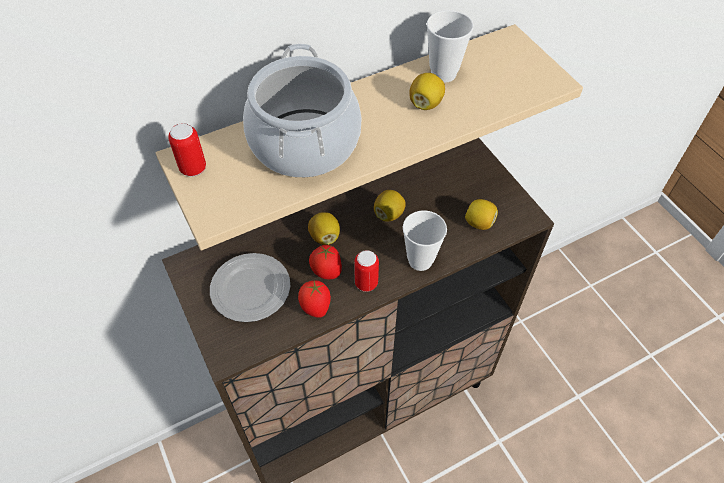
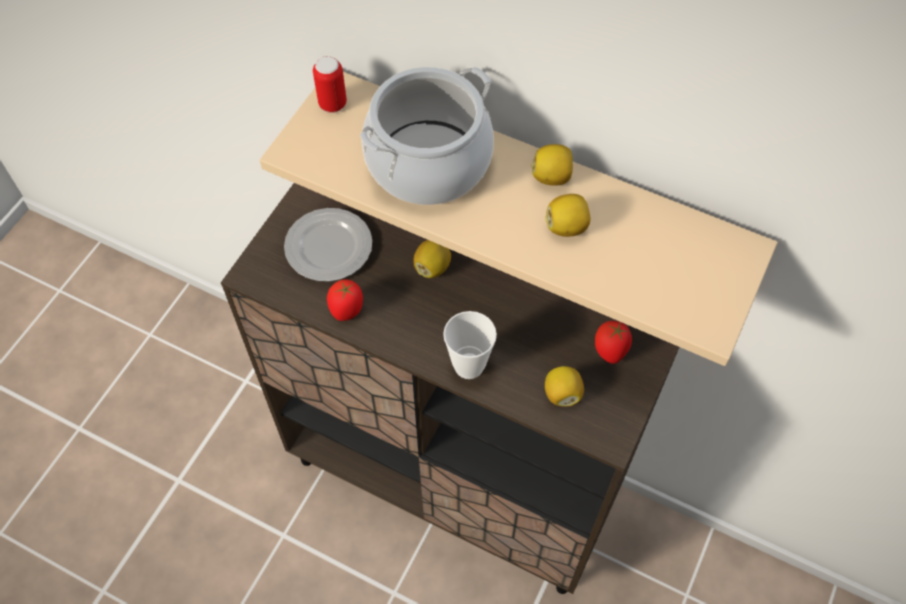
camera: 55 degrees right, 5 degrees up
tomato [309,245,342,279] -> tomato moved to [595,321,632,364]
can [354,250,379,292] -> none
lemon [374,190,406,222] -> lemon moved to [532,144,573,186]
cup [427,10,474,83] -> none

